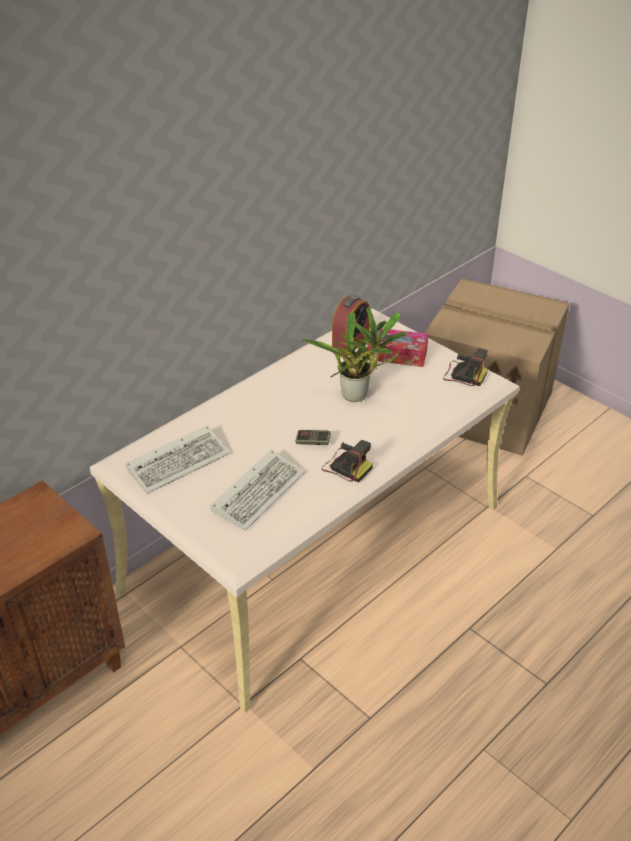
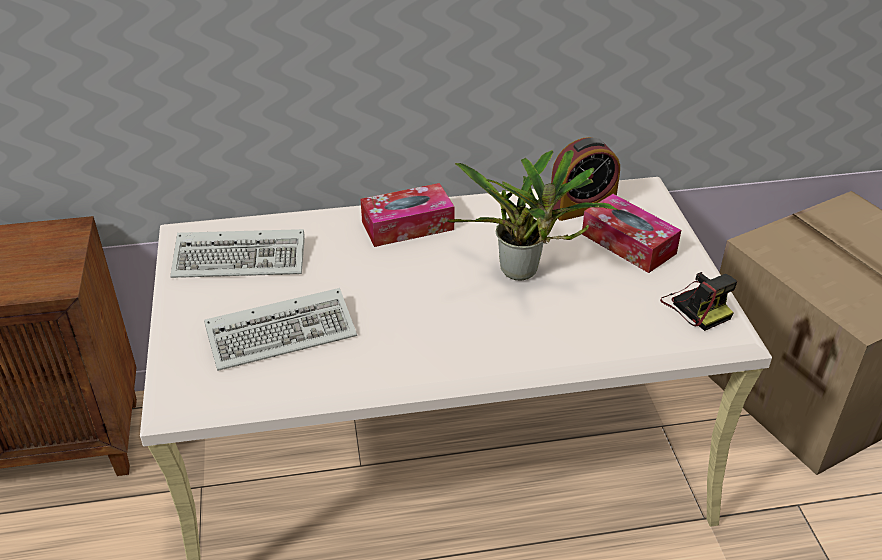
camera: 35 degrees right, 0 degrees up
game controller [295,430,331,445] -> none
camera [321,440,373,483] -> none
none -> tissue box [360,183,455,247]

